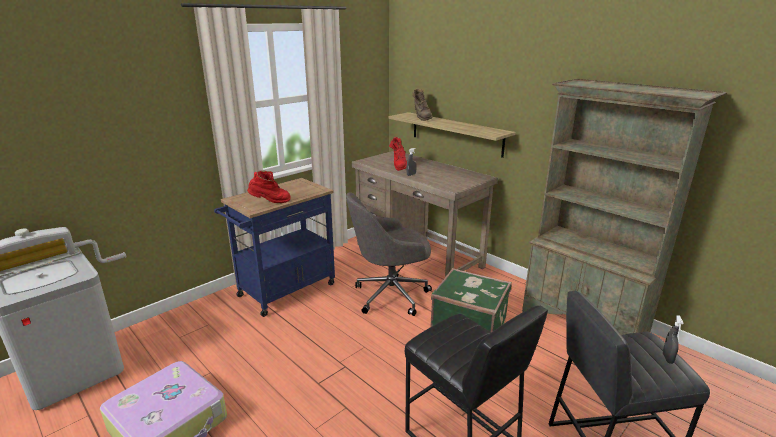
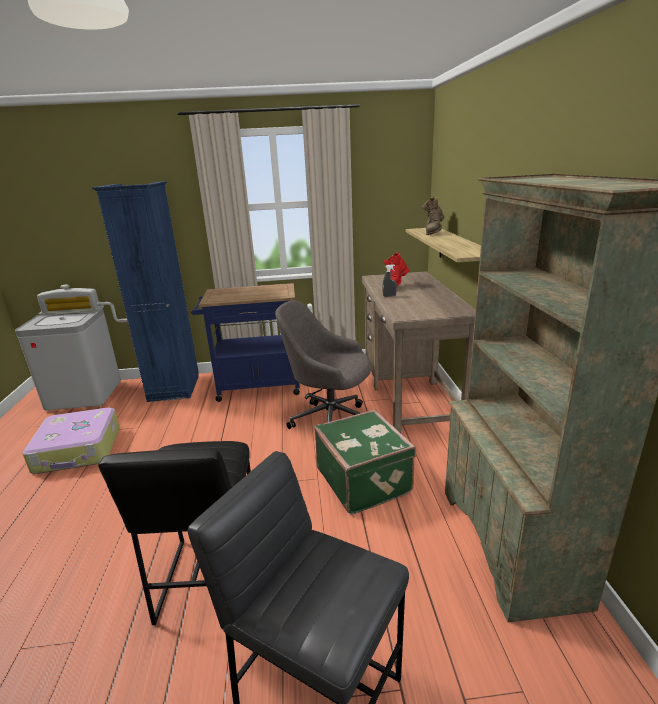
camera: 40 degrees right, 0 degrees up
red boot [247,170,291,203] -> none
grey spray bottle [663,315,684,364] -> none
none -> blue cabinet [91,181,198,402]

